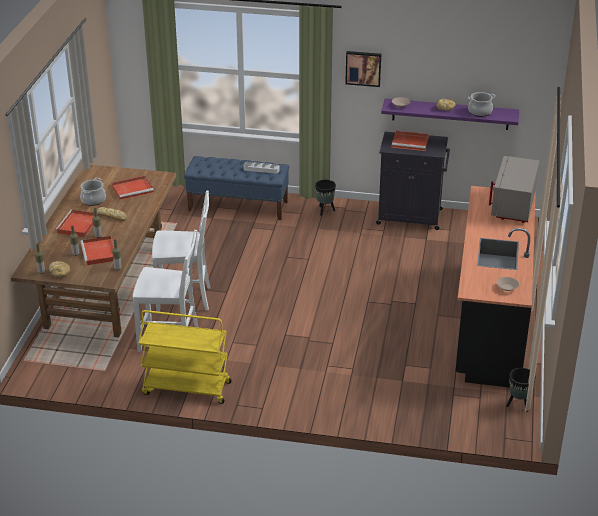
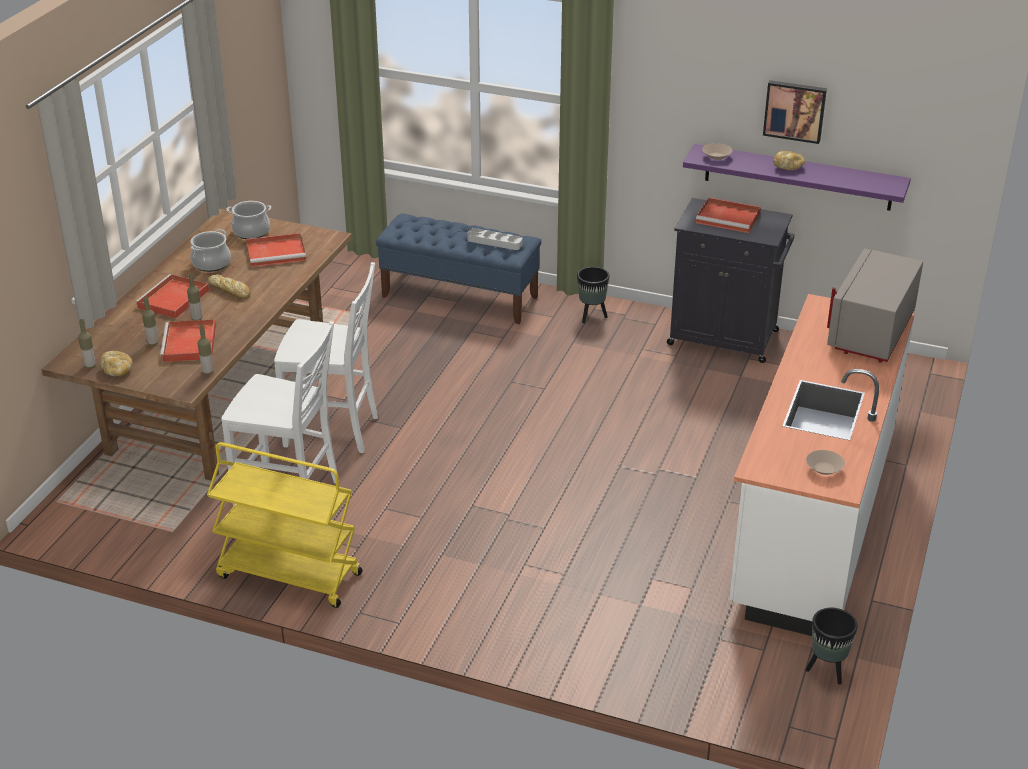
camera: 10 degrees right, 0 degrees up
picture [345,51,381,87] -> picture moved to [763,80,827,144]
black counter [455,186,536,388] -> white counter [729,294,915,636]
cooking pot [468,92,495,117] -> cooking pot moved to [226,201,271,239]

